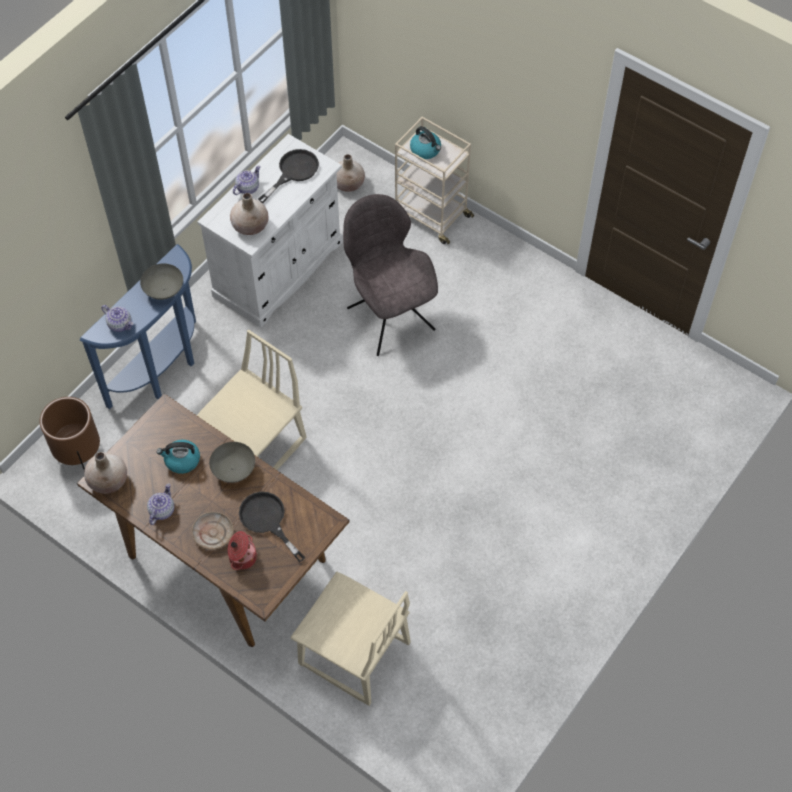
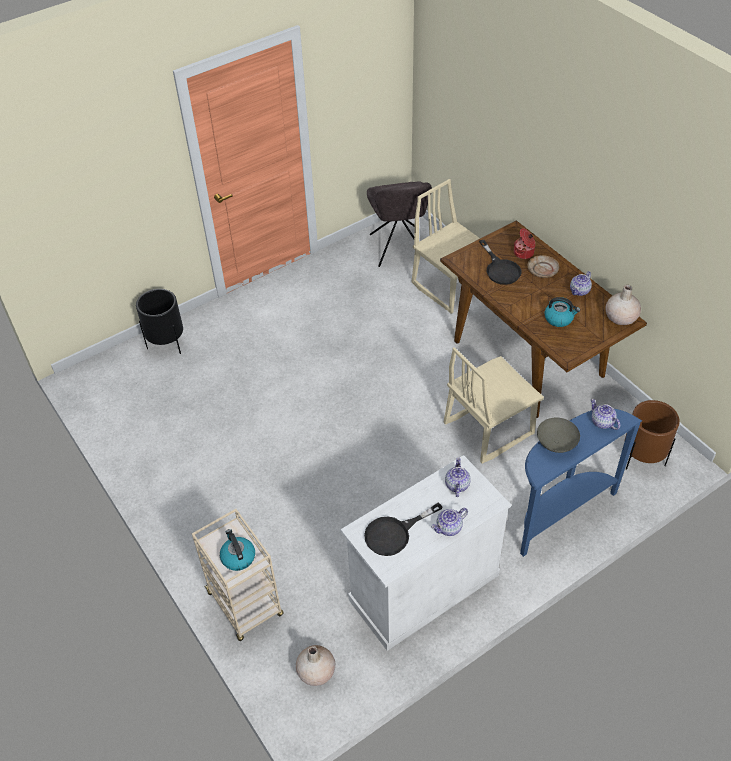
camera: 160 degrees left, 10 degrees down
grey bowl [209,442,255,483] -> none
beige vase [230,193,269,235] -> teapot [445,457,471,497]
grey chair [343,194,438,356] -> grey chair moved to [367,181,432,267]
none -> black planter [136,289,183,354]

